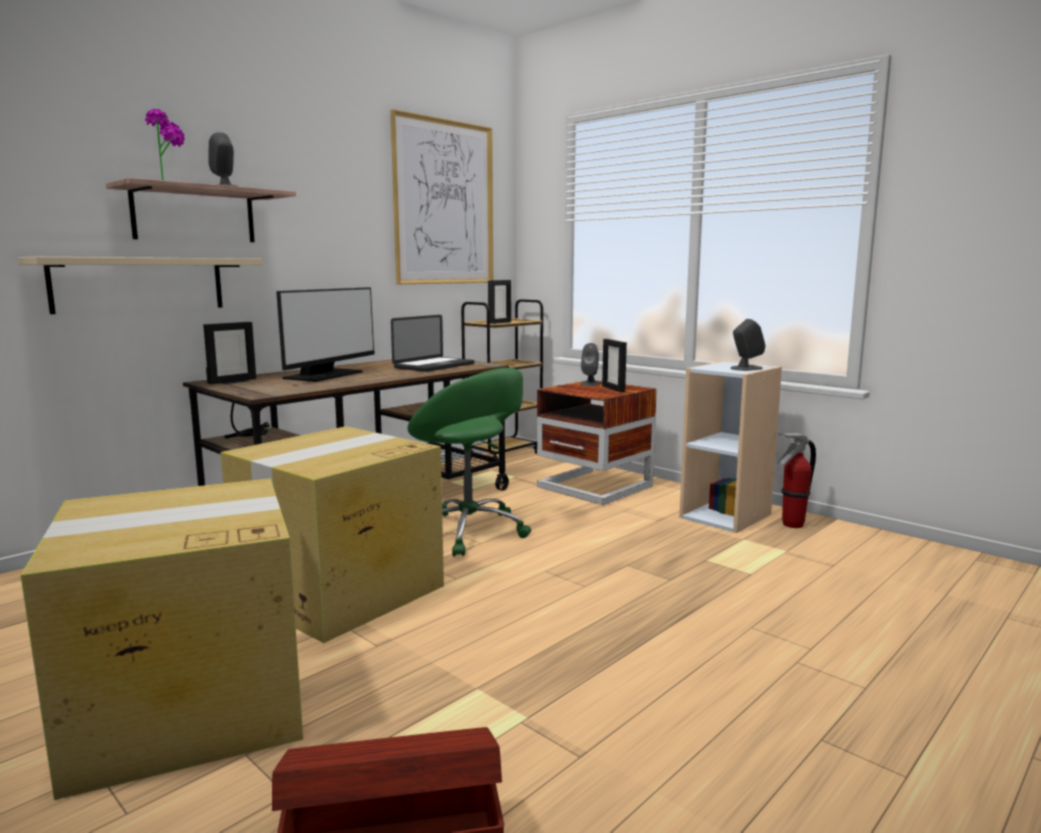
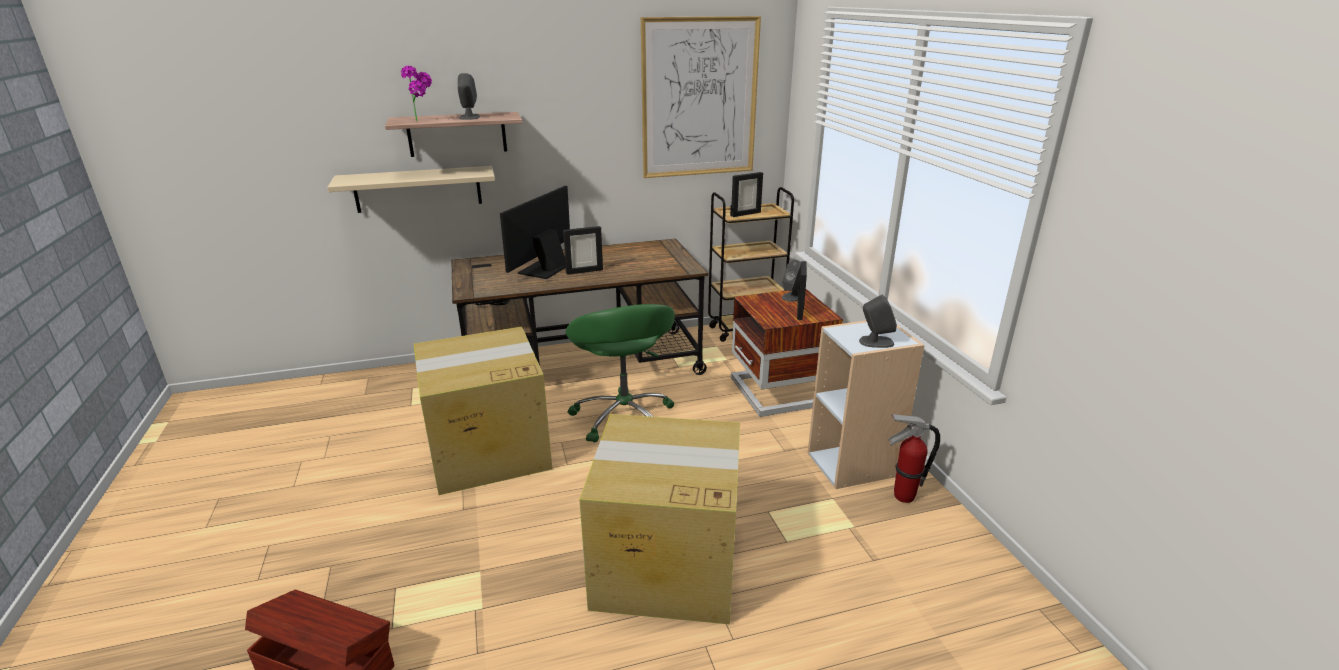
camera: 30 degrees right, 15 degrees up
cardboard box [21,478,303,800] -> cardboard box moved to [579,414,740,625]
picture frame [203,322,256,384] -> picture frame moved to [563,226,603,275]
monitor [276,287,375,382] -> monitor turned 150 degrees clockwise [500,186,570,279]
laptop [391,315,474,372] -> none

